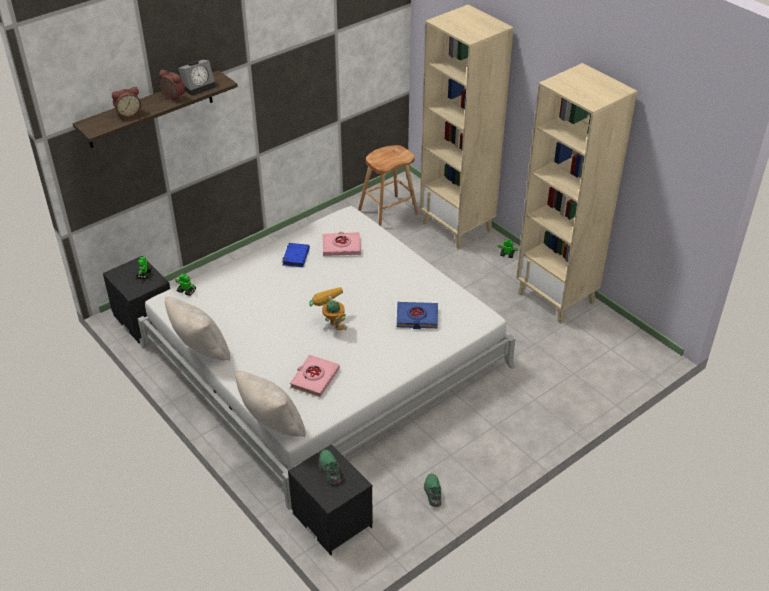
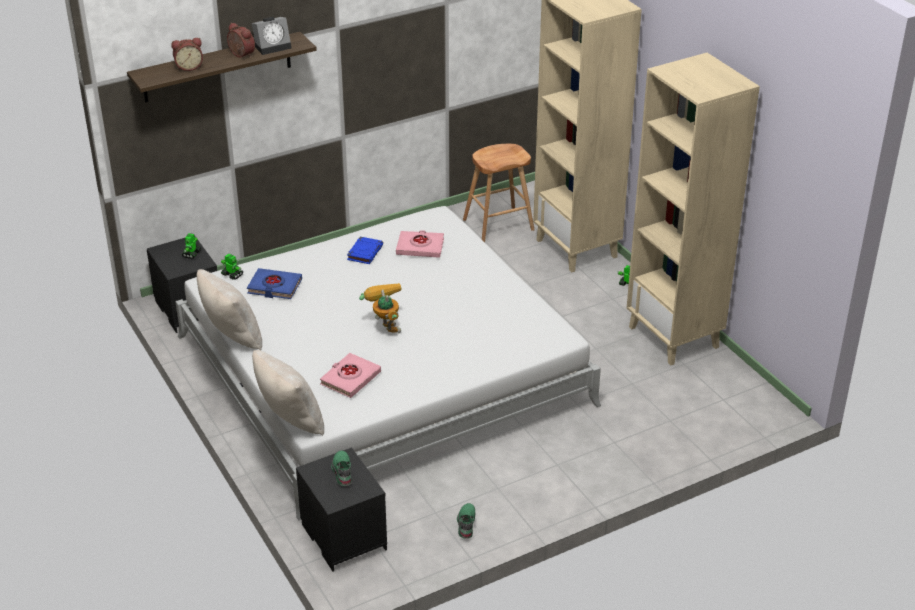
camera: 10 degrees right, 5 degrees down
blue book [397,302,438,329] -> blue book moved to [247,268,302,299]

